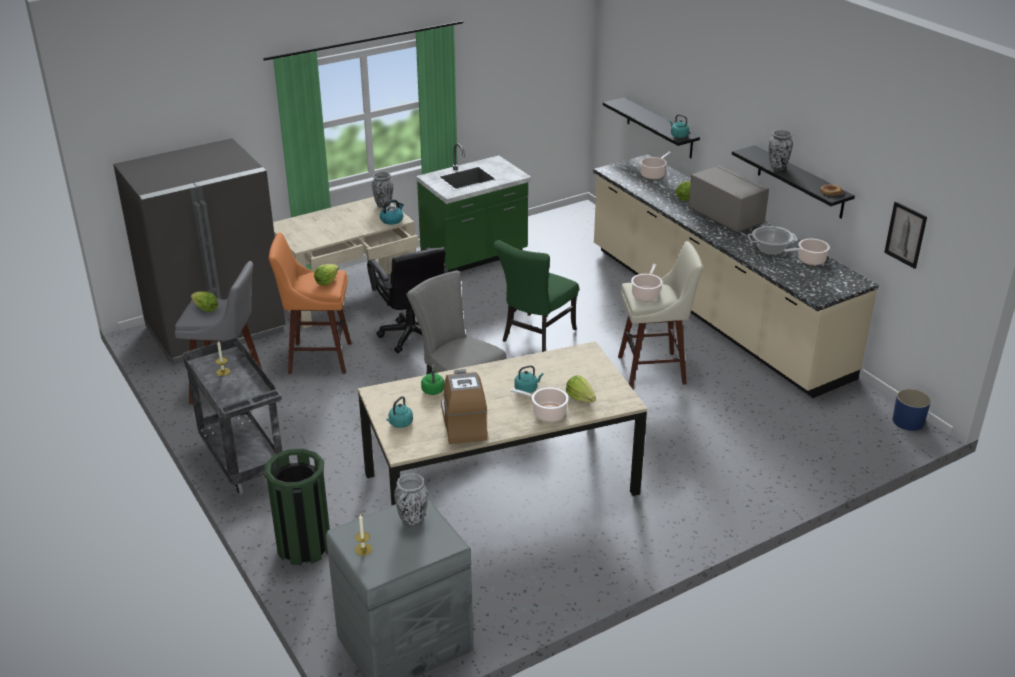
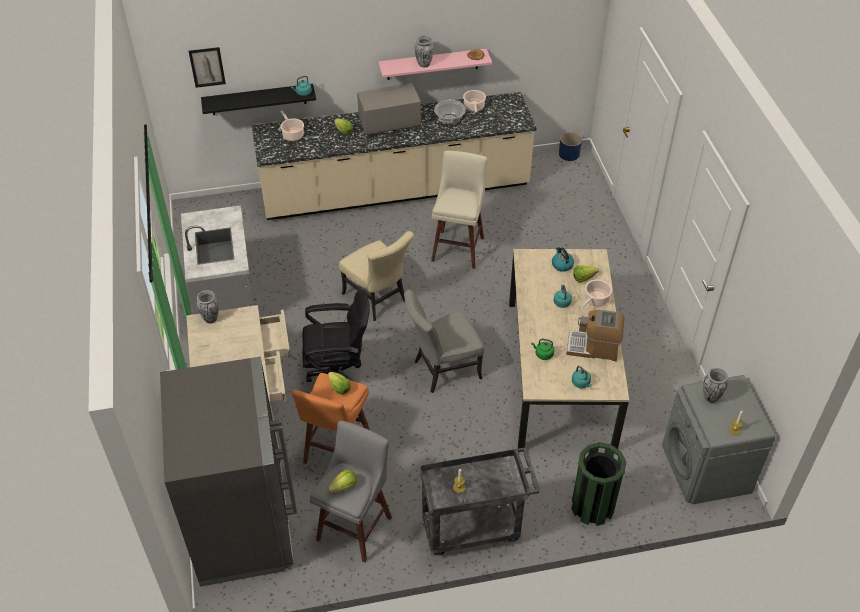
camera: 70 degrees left, 15 degrees up
kettle [380,199,404,225] -> kettle moved to [552,247,574,272]
green counter [416,143,531,272] -> grey counter [181,205,252,314]
green chair [493,240,579,352] -> beige chair [338,231,414,321]
cooking pot [631,264,663,301] -> none
black shelf [732,145,855,219] -> pink shelf [378,49,492,80]
picture [884,201,927,269] -> picture moved to [189,47,226,88]

